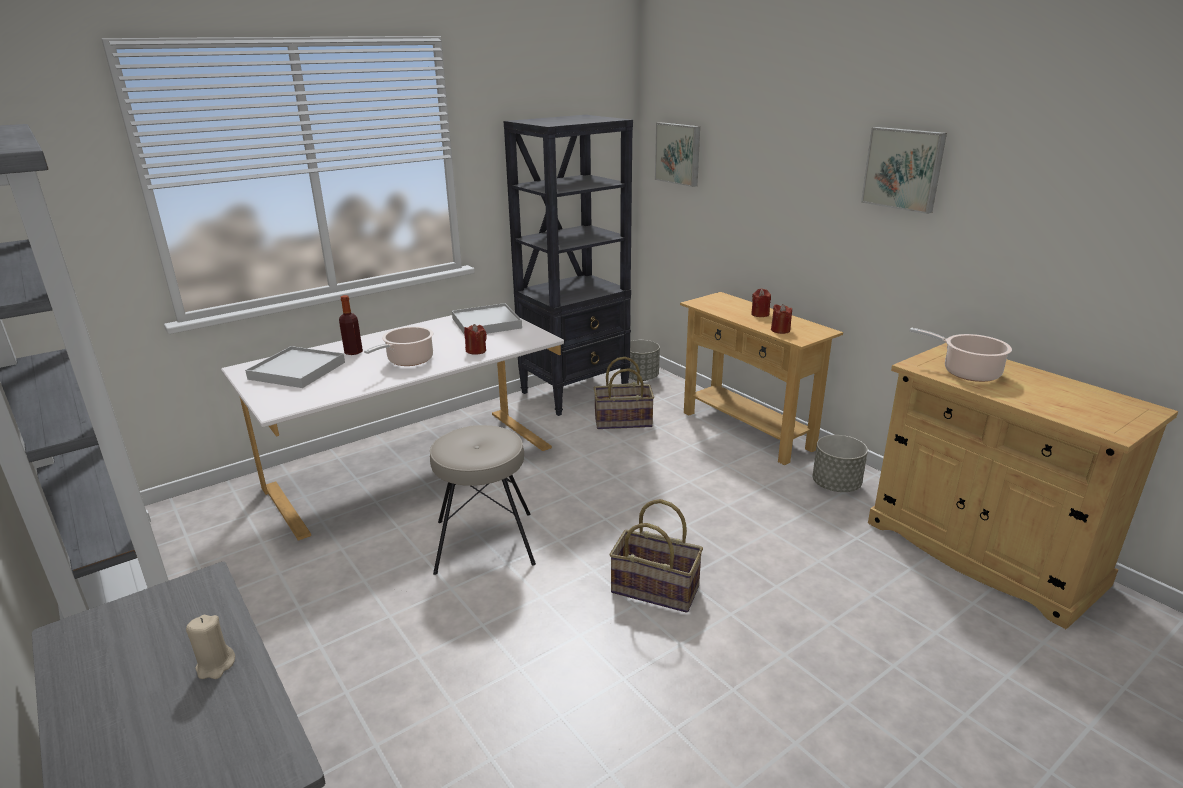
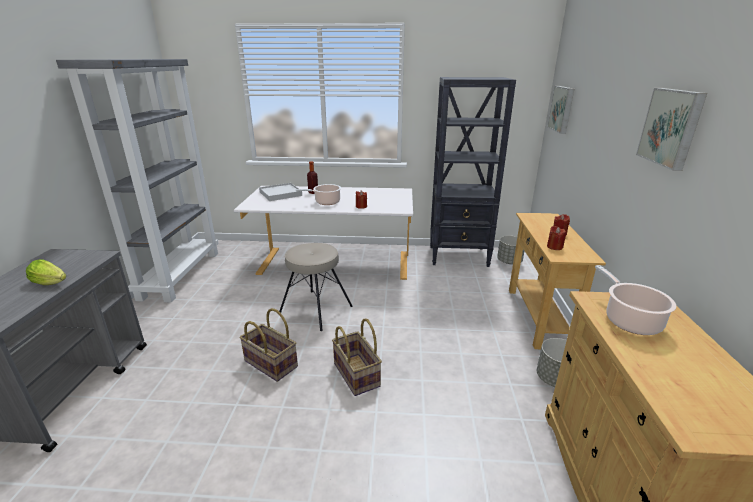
camera: 40 degrees right, 0 degrees up
beige candle [186,615,235,679] -> lettuce [26,259,66,285]
white tray [452,303,522,335] -> none
basket [594,357,654,429] -> basket moved to [239,308,298,382]

